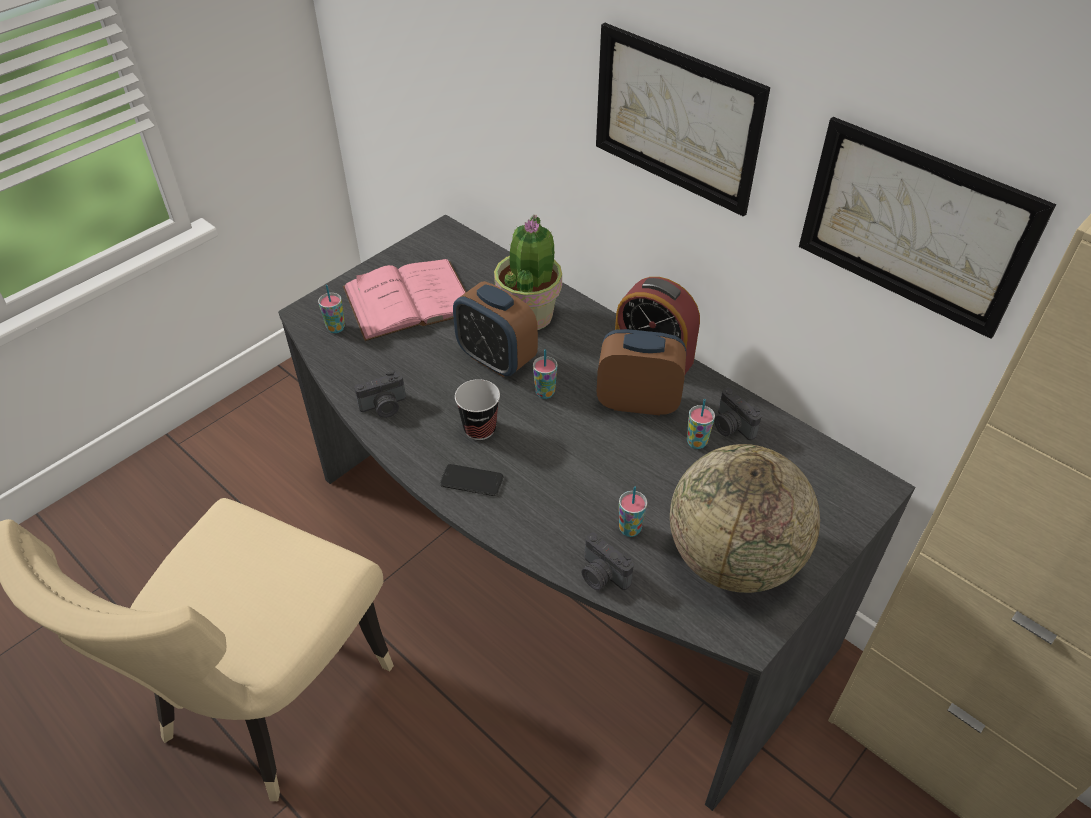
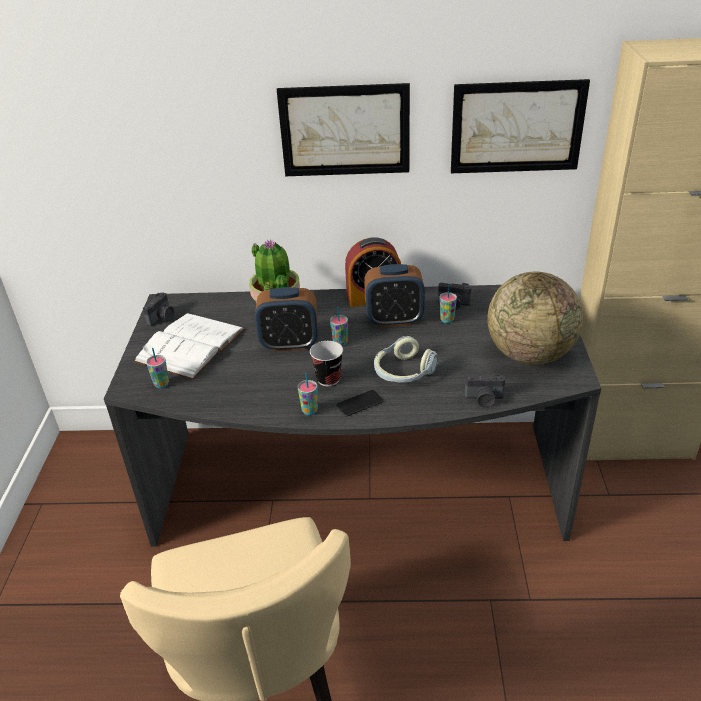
camera: 40 degrees left, 10 degrees down
pink book [343,259,466,341] -> white book [133,313,245,380]
camera [354,371,406,418] -> camera moved to [143,292,174,326]
alarm clock [597,329,686,416] -> alarm clock turned 150 degrees counterclockwise [364,264,425,327]
cup [619,486,647,537] -> cup moved to [298,373,318,415]
none -> headphones [374,336,438,383]

